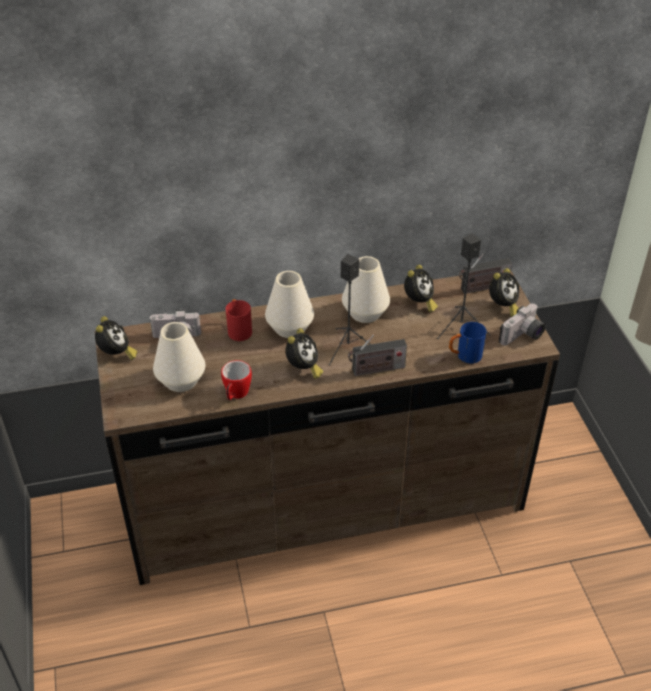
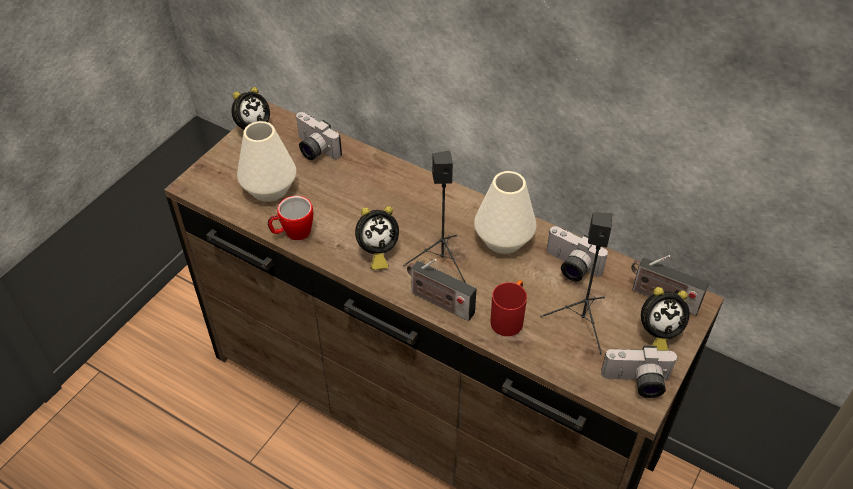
camera: 45 degrees right, 5 degrees up
red mug [225,299,252,341] -> red mug moved to [490,280,527,336]
white vase [265,271,314,338] -> none
alarm clock [404,265,438,312] -> camera [547,226,608,281]
blue mug [449,322,487,364] -> none

